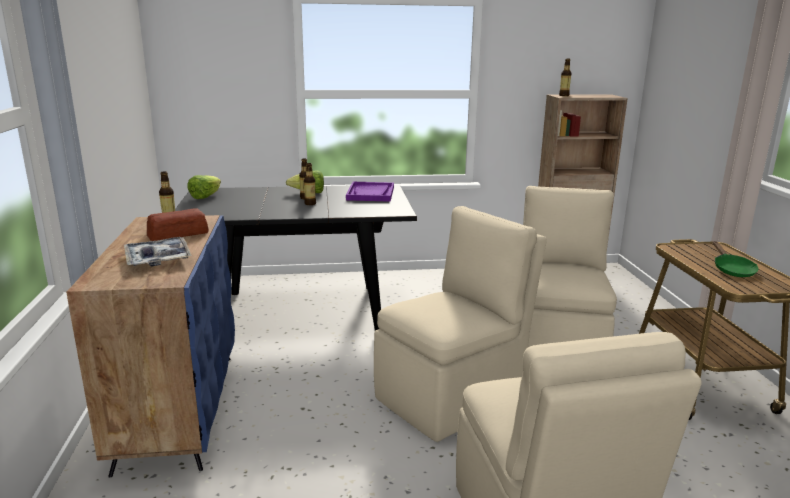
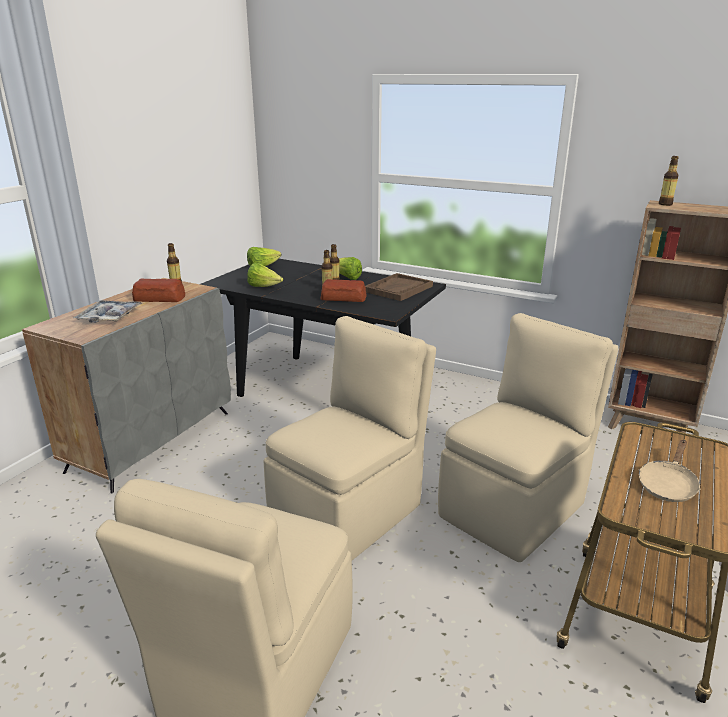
camera: 35 degrees right, 5 degrees up
blue cabinet [66,215,235,478] -> grey cabinet [22,278,231,493]
purple tray [346,182,394,202] -> brown tray [365,273,433,301]
beige chair [374,206,547,442] -> beige chair turned 45 degrees counterclockwise [263,316,436,560]
green frying pan [713,241,759,277] -> beige frying pan [639,440,701,502]
none -> lettuce [247,263,283,287]
none -> bread [321,279,367,302]

